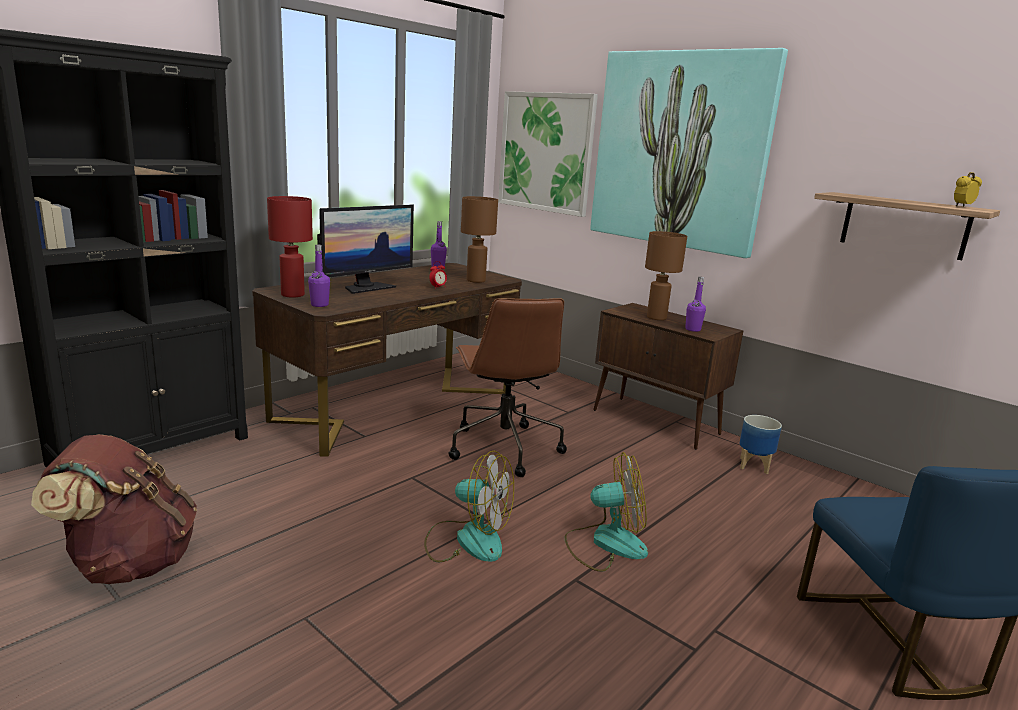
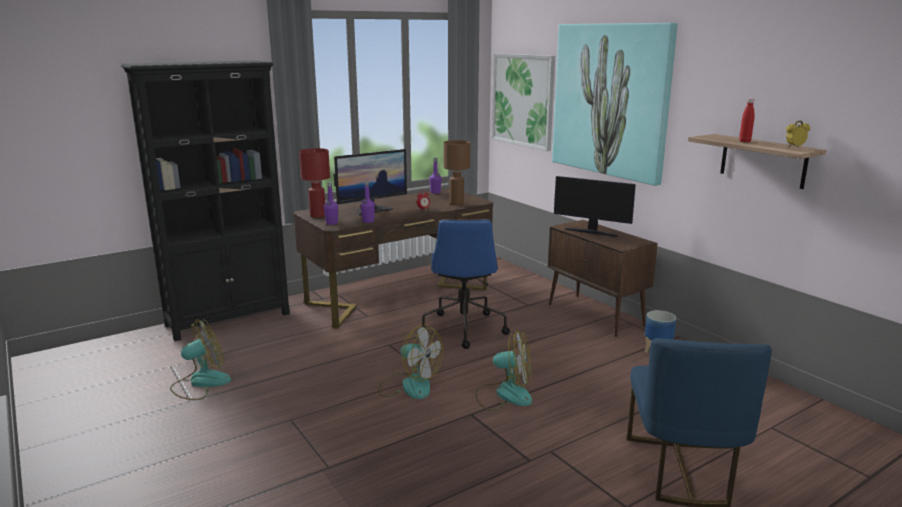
camera: 15 degrees right, 0 degrees up
brown backpack [31,434,197,584] -> fan [170,319,231,400]
brown office chair [449,298,567,477] -> blue office chair [421,219,510,349]
brown table lamp [645,231,687,320] -> monitor [554,176,636,237]
purple bottle [685,277,706,332] -> purple bottle moved to [361,181,375,223]
none -> red bottle [739,98,754,142]

